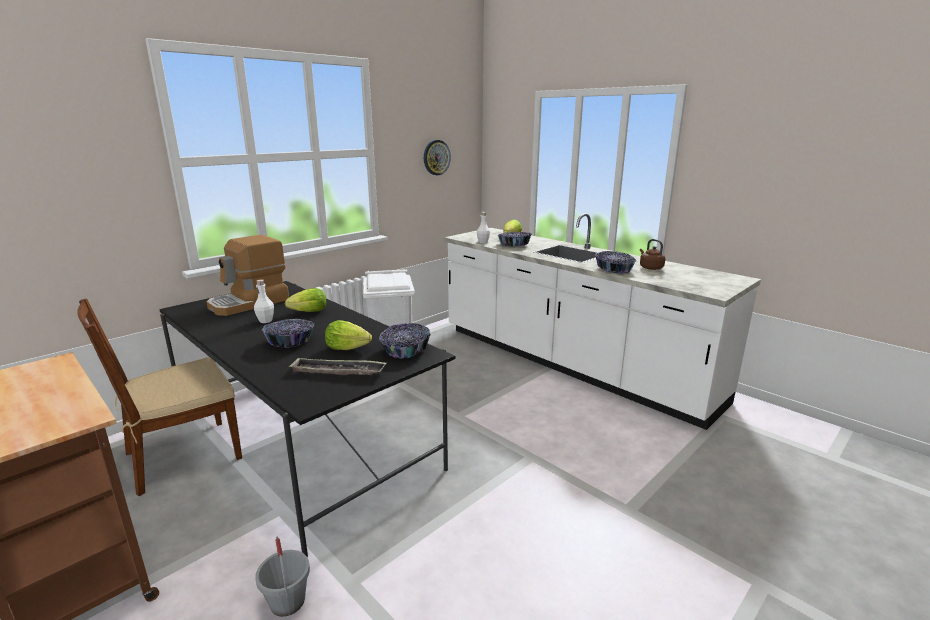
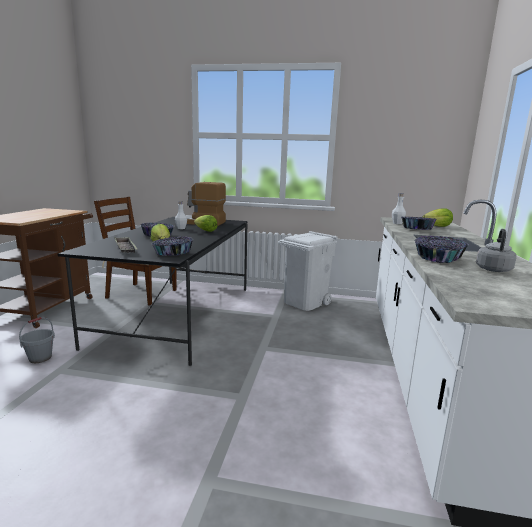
camera: 55 degrees right, 5 degrees down
wall clock [424,140,451,175] -> none
brown kettle [640,239,665,270] -> grey kettle [476,229,517,272]

